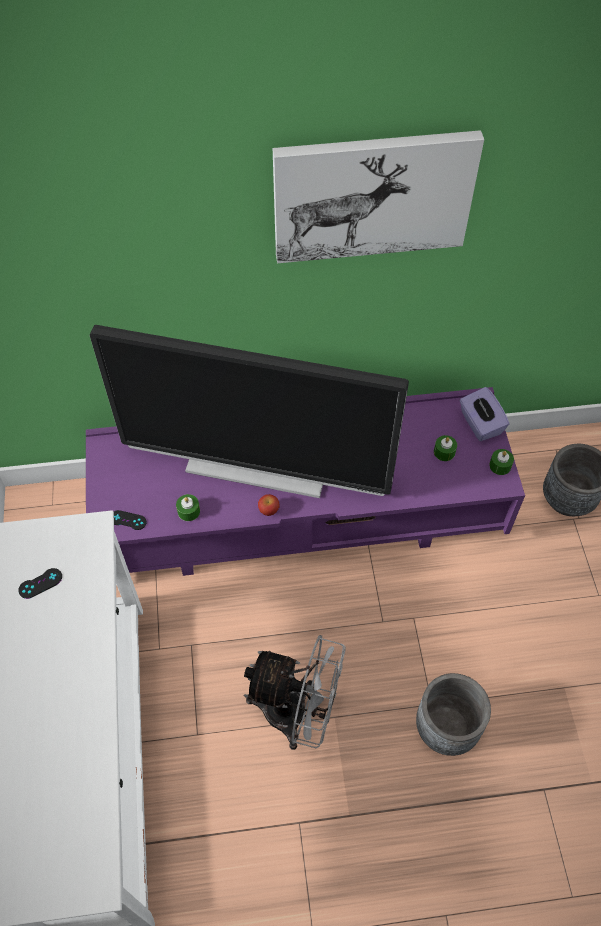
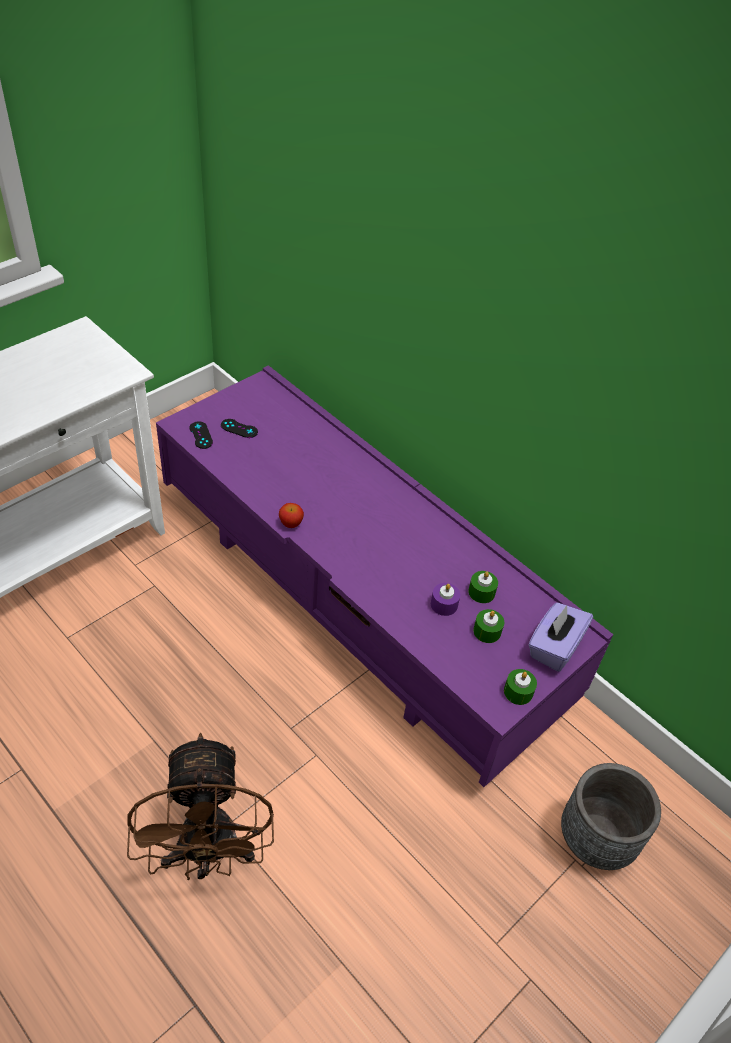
camera: 50 degrees right, 10 degrees down
black game controller [18,568,62,599] -> black game controller moved to [221,419,258,438]
television [90,325,409,498] -> none
green candle [176,494,200,521] -> green candle moved to [468,571,498,603]
grey fan [244,635,346,750] -> none
picture [273,130,484,263] -> none
grey planter [416,673,491,756] -> brown fan [127,733,274,880]
none -> purple candle [431,583,460,616]

